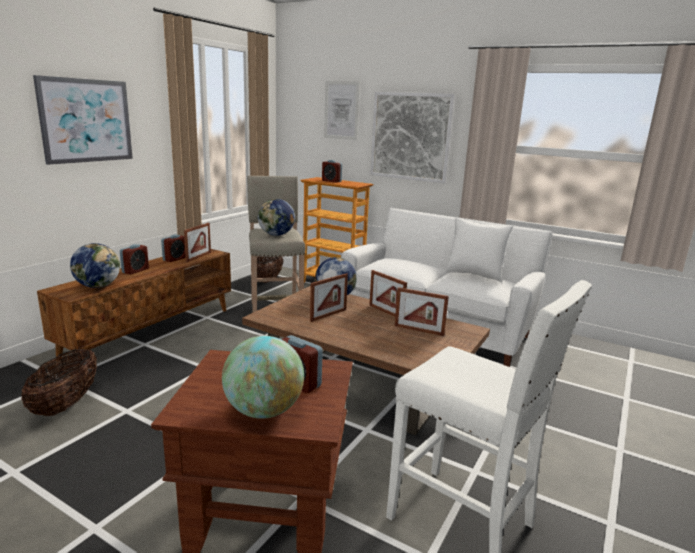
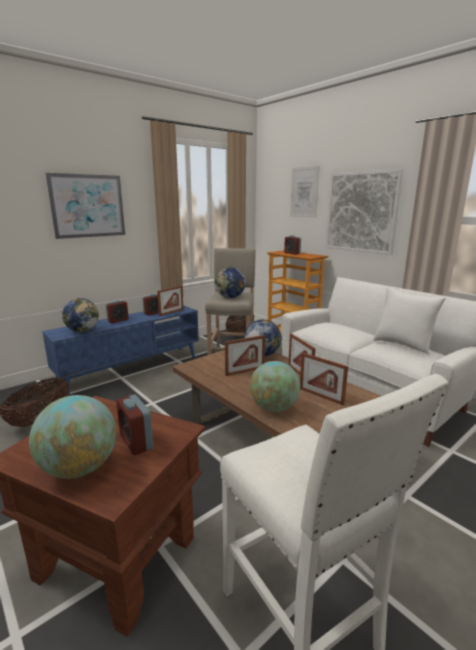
camera: 20 degrees right, 0 degrees up
brown tv stand [37,249,231,371] -> blue tv stand [42,305,199,396]
none -> globe [250,361,300,412]

